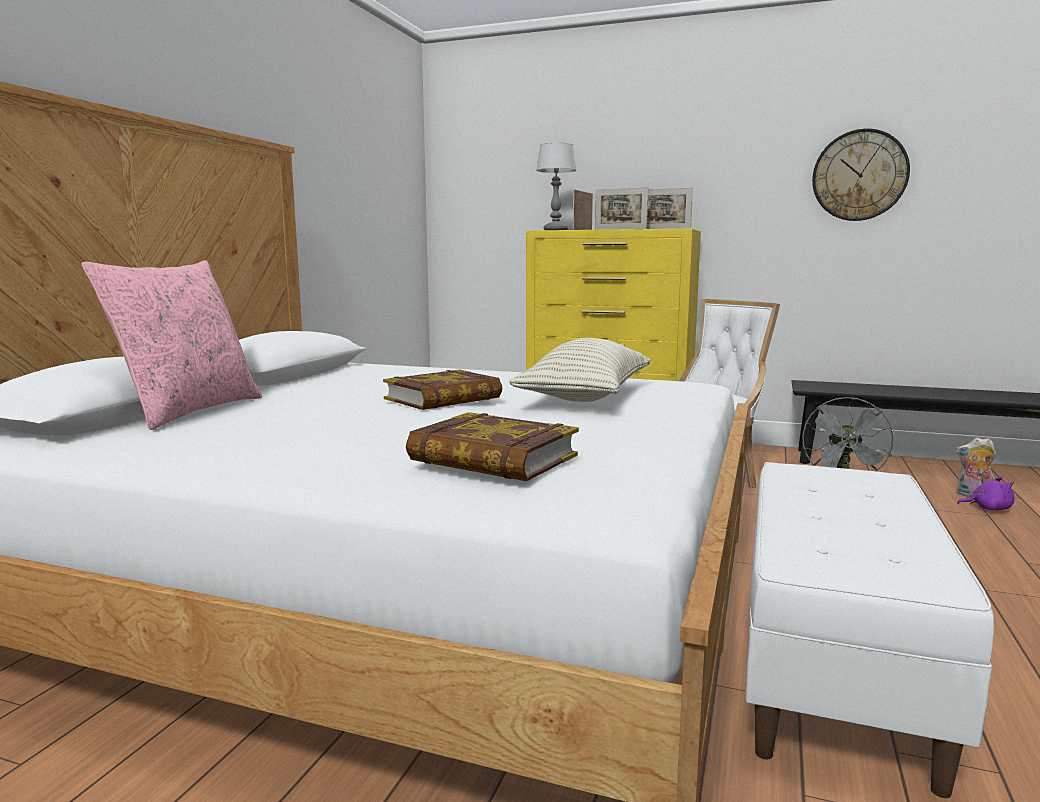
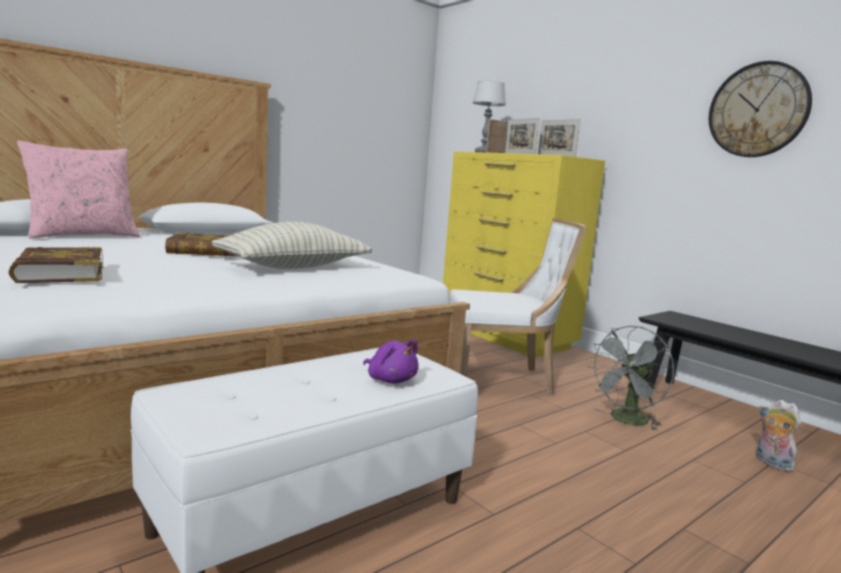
camera: 30 degrees right, 0 degrees up
purple plush toy [957,477,1015,510] -> purple plush toy moved to [363,340,419,383]

